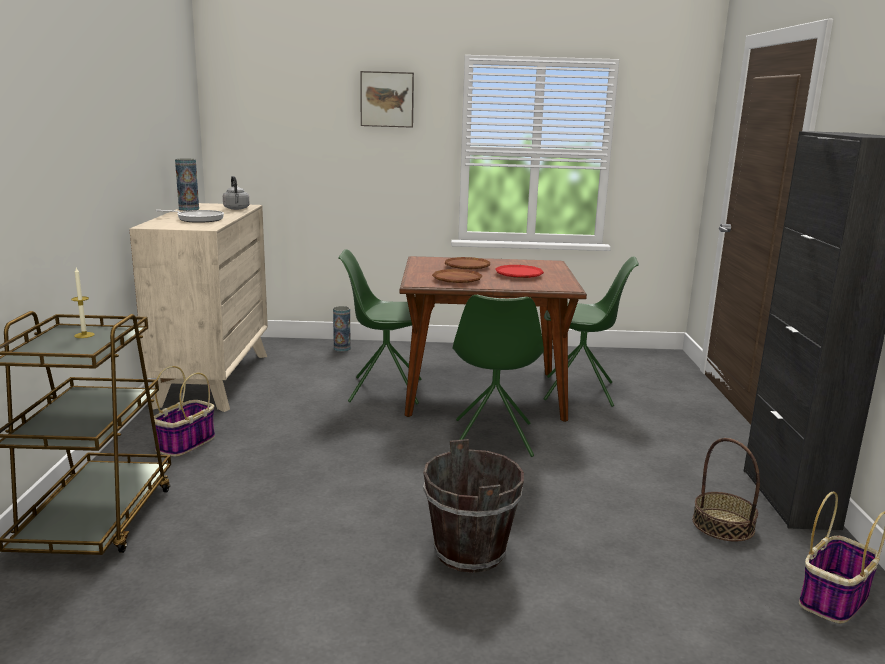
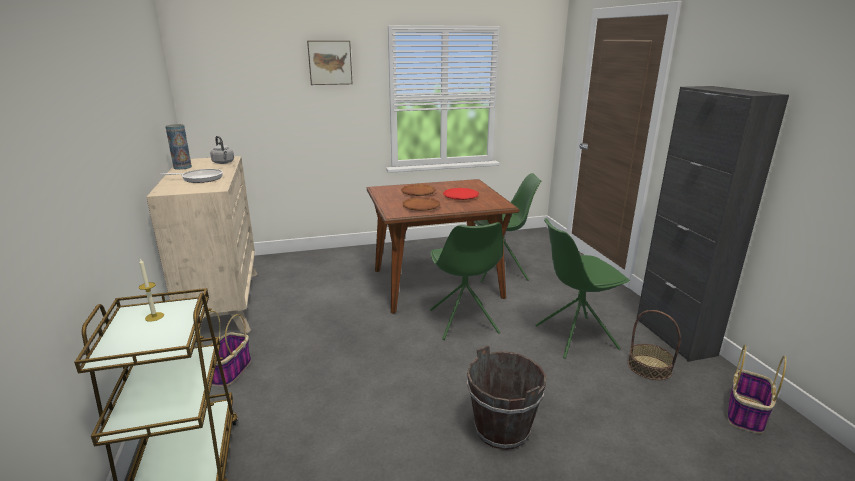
camera: 15 degrees left, 5 degrees up
vase [333,306,351,352] -> none
green chair [338,249,421,404] -> green chair moved to [535,218,630,359]

